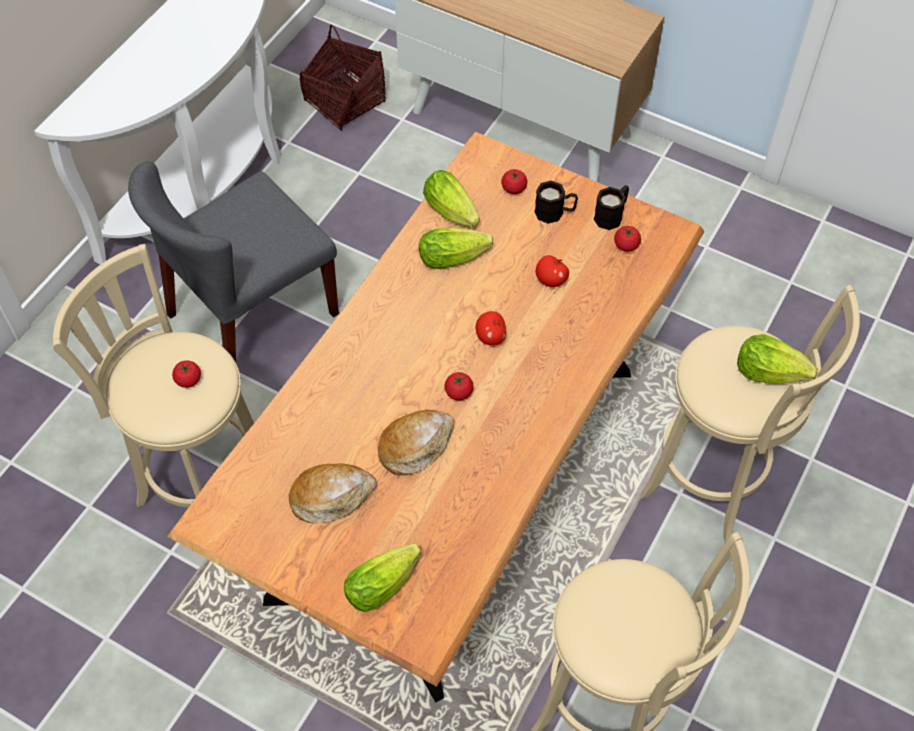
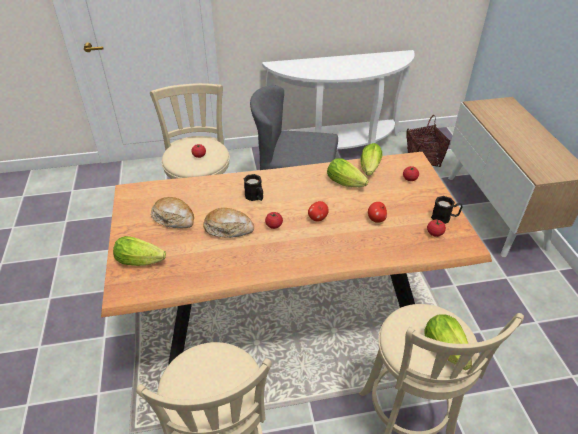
camera: 50 degrees right, 15 degrees down
black mug [534,181,578,224] -> black mug moved to [244,174,263,201]

